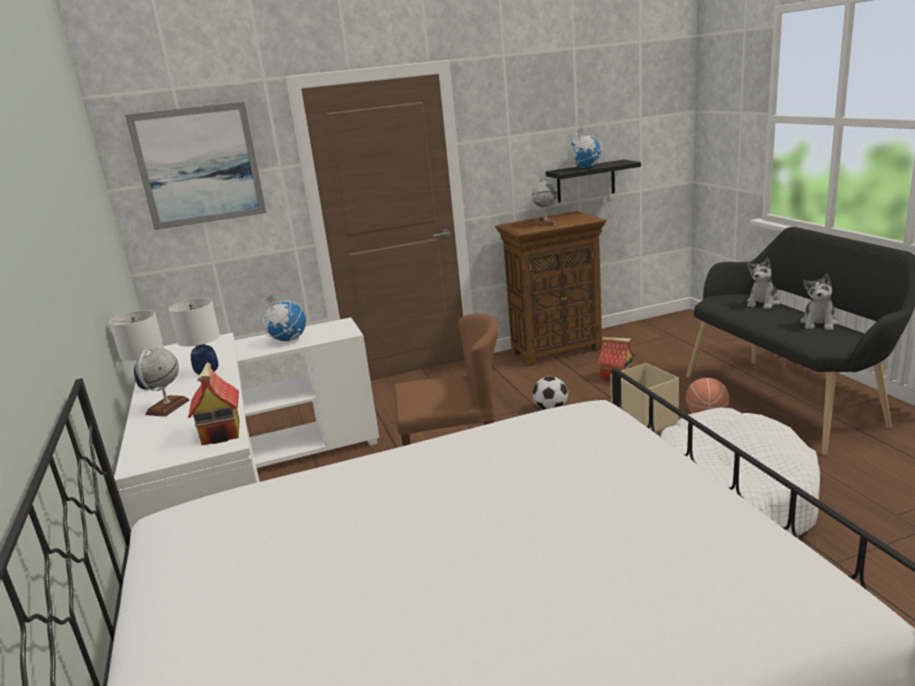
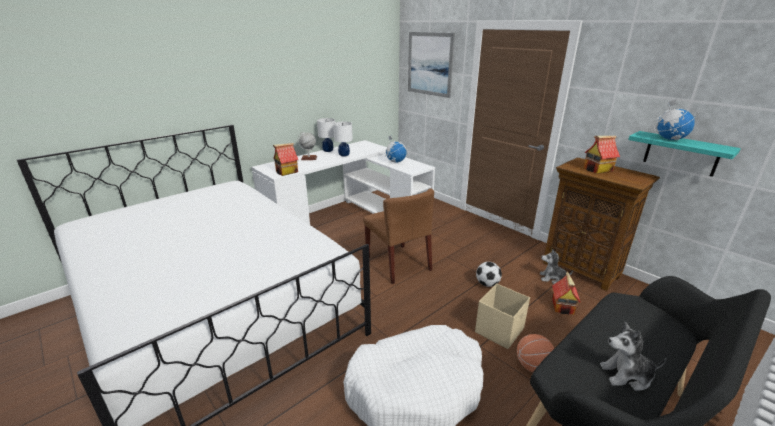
camera: 65 degrees right, 5 degrees up
globe [532,179,558,226] -> toy house [584,136,620,174]
black shelf [546,160,641,203] -> turquoise shelf [628,131,741,177]
plush toy [747,257,780,309] -> plush toy moved to [540,249,573,284]

